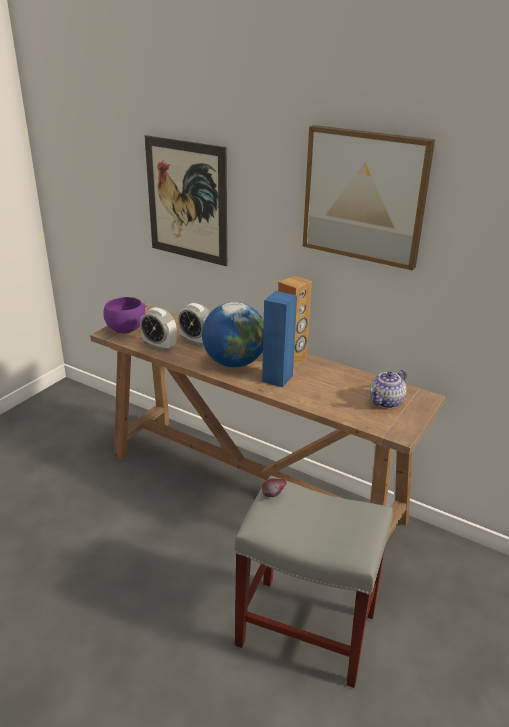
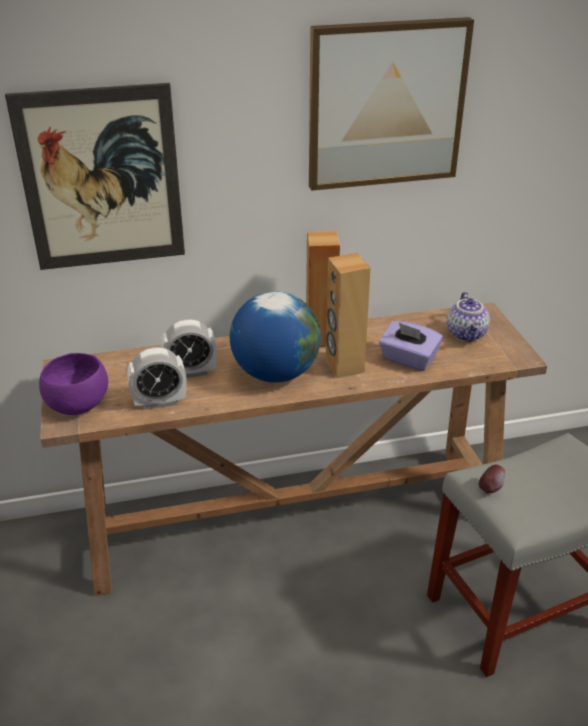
camera: 45 degrees left, 5 degrees up
blue speaker [262,291,297,387] -> brown speaker [325,253,370,378]
none -> purple tissue box [379,321,443,371]

